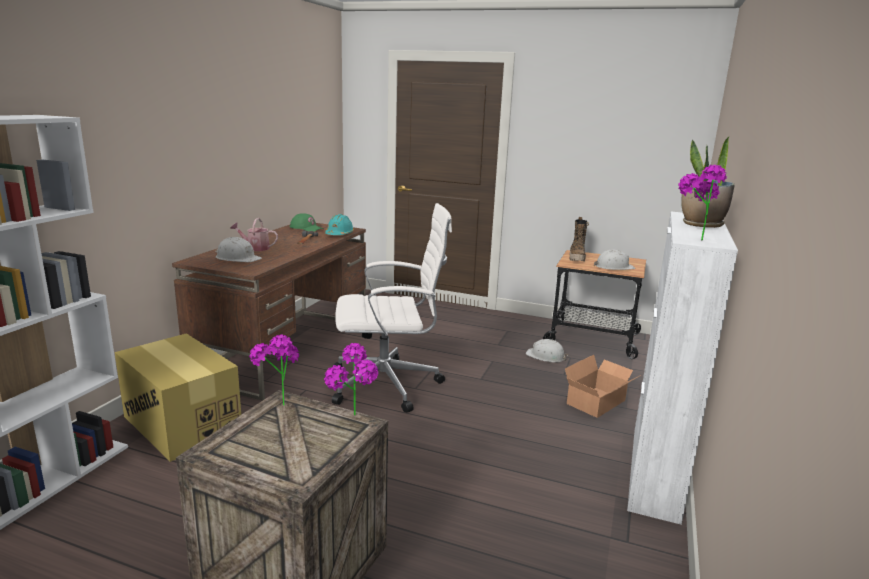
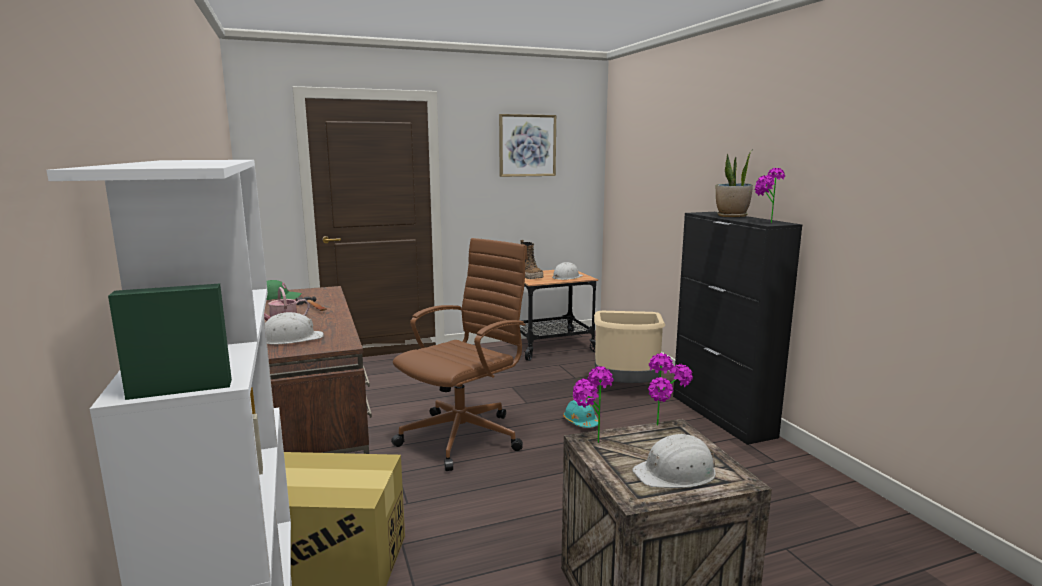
camera: 40 degrees left, 5 degrees down
turquoise hard hat [325,214,354,235] -> turquoise hard hat moved to [563,400,598,428]
white office chair [332,203,452,413] -> brown office chair [391,238,528,471]
white hard hat [526,339,568,363] -> white hard hat moved to [632,434,716,488]
cardboard box [565,355,641,418] -> beige trash can [594,311,665,383]
white cabinet [627,212,738,525] -> black cabinet [673,212,802,445]
none -> picture [499,114,556,177]

